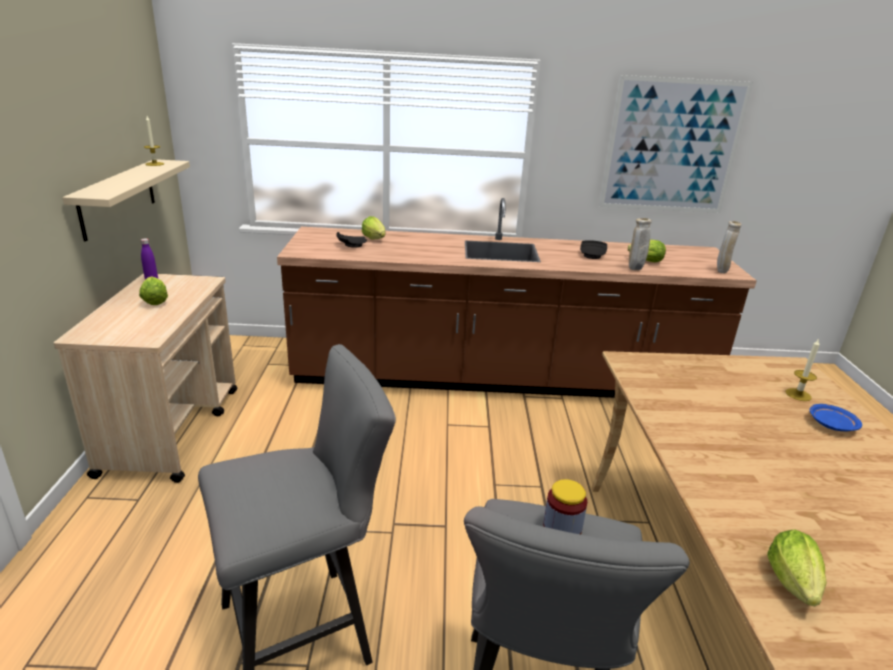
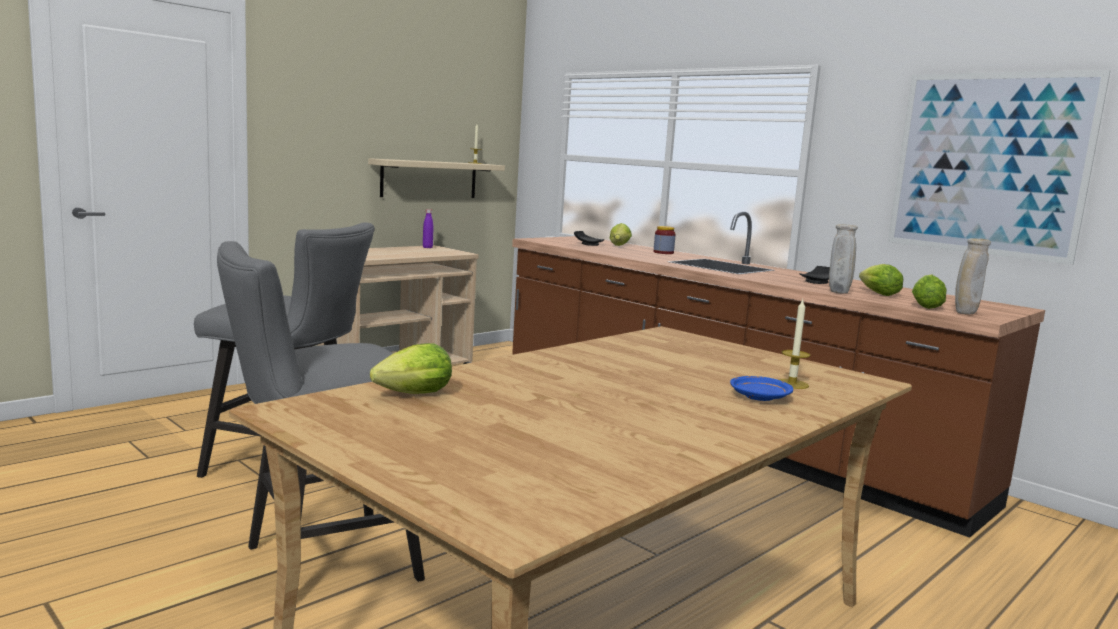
camera: 45 degrees right, 15 degrees down
lettuce [139,276,168,305] -> lettuce moved to [912,274,947,309]
jar [543,479,587,534] -> jar moved to [654,226,676,254]

